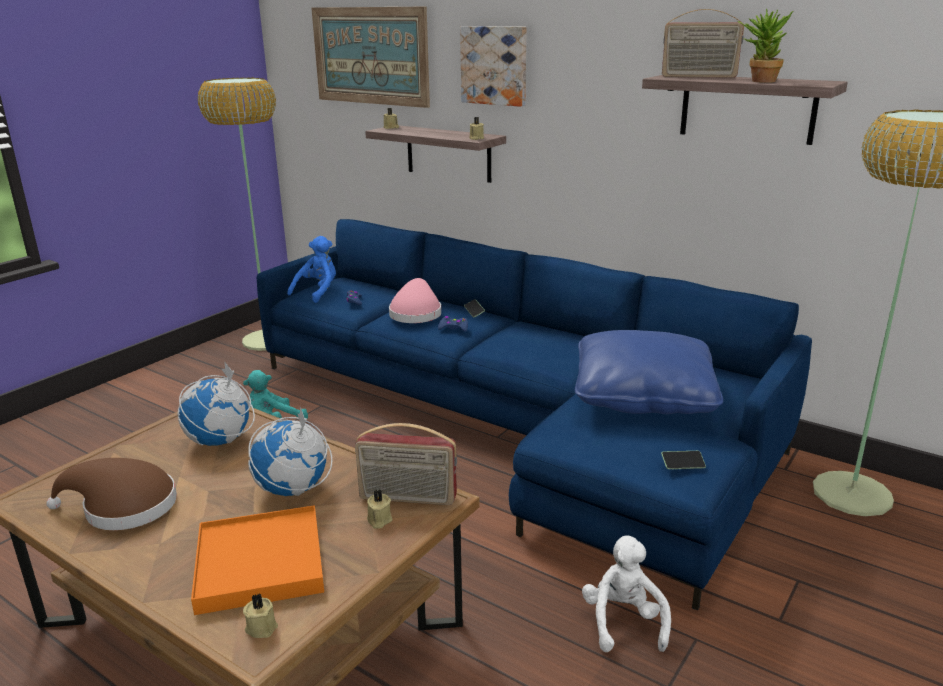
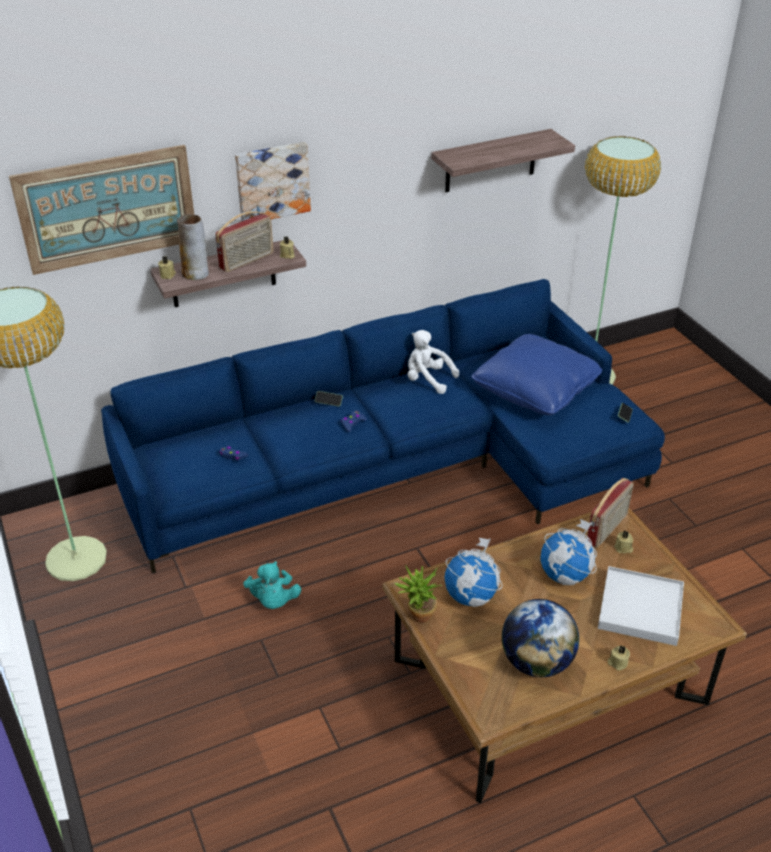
camera: 60 degrees left, 15 degrees up
brown hat [46,458,177,530] -> globe [502,599,579,677]
orange tray [191,505,324,615] -> white tray [598,566,684,646]
beige candle [243,593,278,638] -> beige candle moved to [608,645,630,670]
blue plush toy [287,236,336,303] -> none
pink hat [389,278,441,323] -> none
white plush toy [582,535,671,652] -> white plush toy moved to [408,330,459,394]
radio [662,9,744,78] -> radio moved to [215,211,273,272]
potted plant [737,9,793,83] -> potted plant moved to [394,566,442,623]
none -> vase [177,214,209,280]

